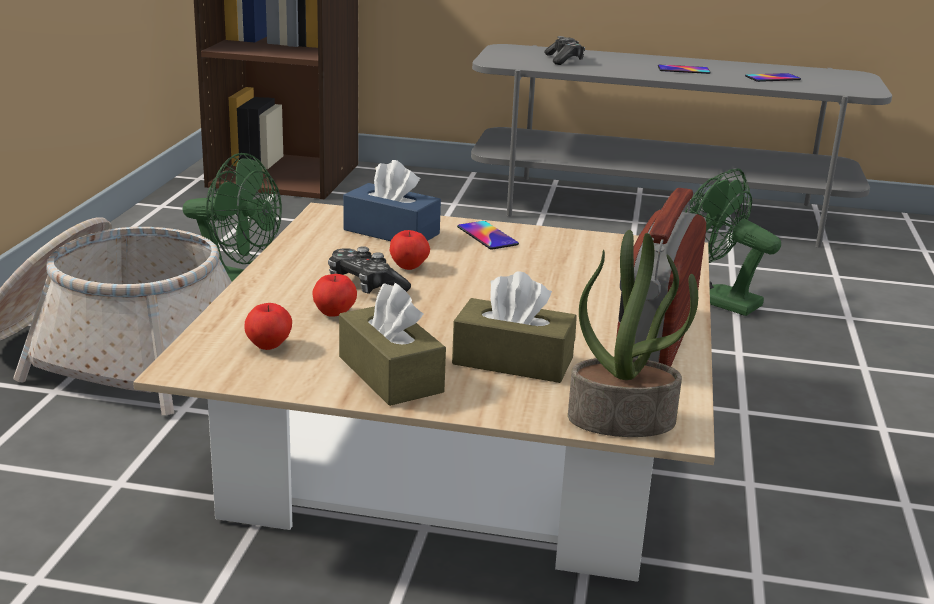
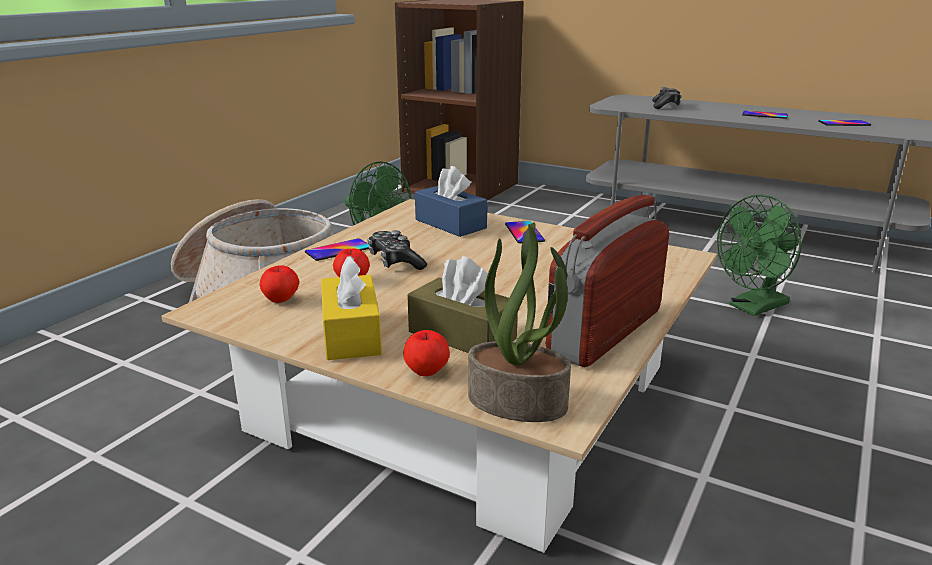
camera: 20 degrees right, 0 degrees up
brown tissue box [339,283,446,406] -> yellow tissue box [321,256,382,360]
apple [390,230,430,270] -> apple moved to [403,330,450,376]
green fan [685,168,781,316] -> green fan turned 90 degrees counterclockwise [717,195,802,316]
none -> phone [305,238,370,261]

